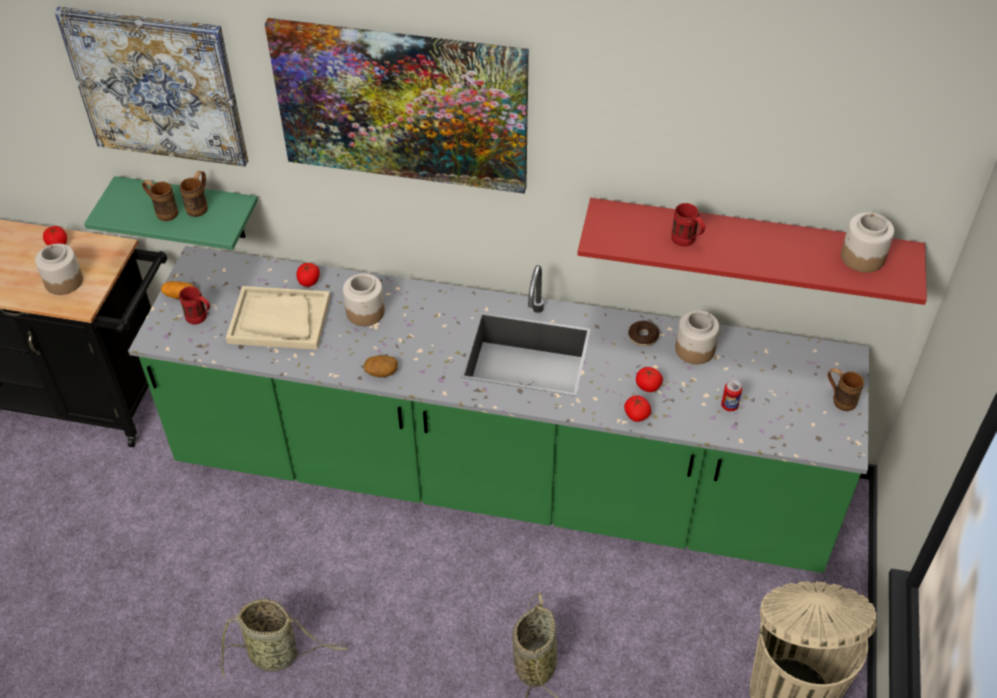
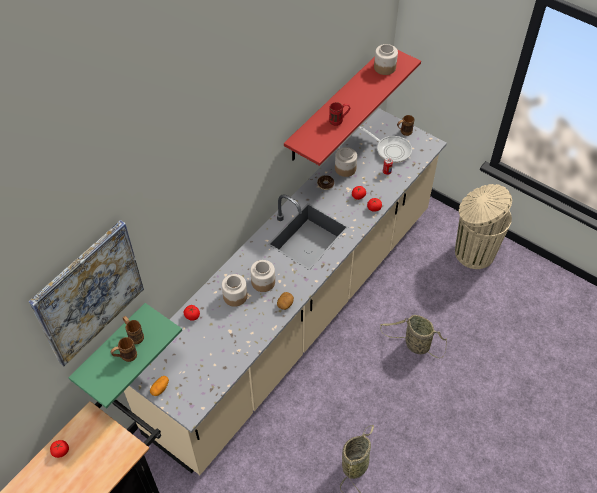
camera: 65 degrees left, 5 degrees up
jar [35,244,83,295] -> jar moved to [250,260,275,292]
green counter [128,246,869,573] -> beige counter [124,108,447,475]
red mug [179,286,210,324] -> none
beige tray [226,286,330,350] -> none
picture [265,18,529,194] -> none
none -> frying pan [359,126,412,163]

